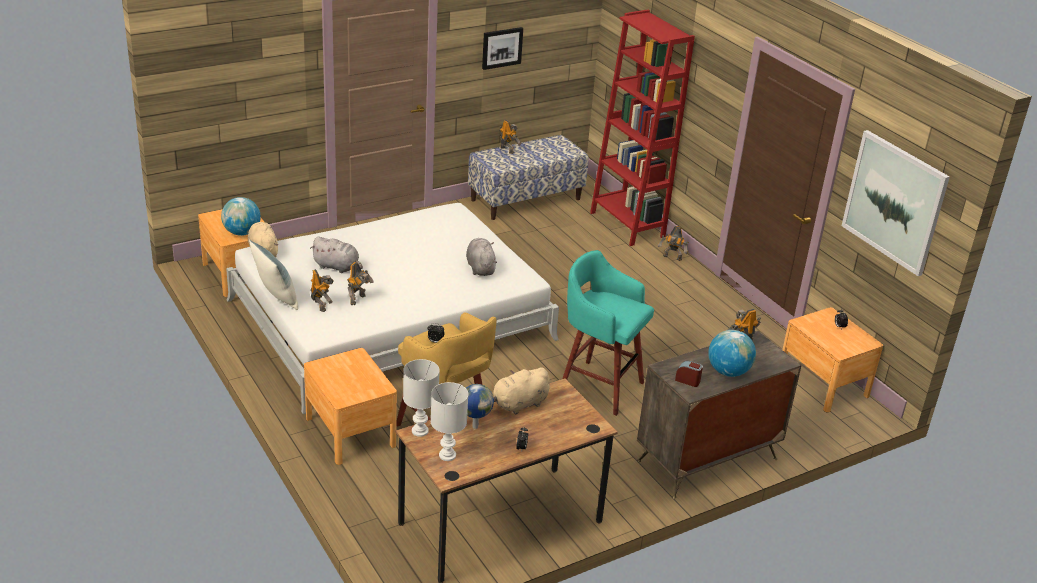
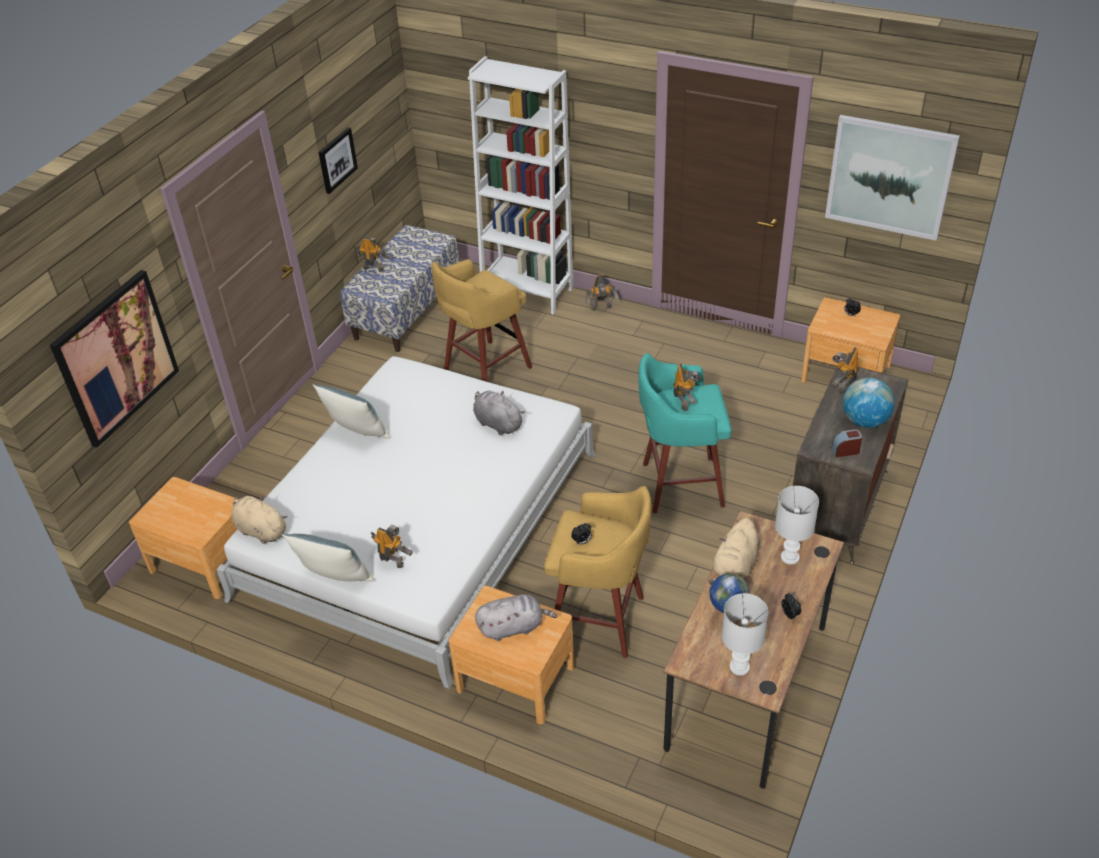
camera: 30 degrees left, 10 degrees up
globe [221,197,261,236] -> none
grey plush toy [310,236,363,273] -> grey plush toy moved to [475,594,557,641]
toy robot [347,262,374,305] -> toy robot moved to [673,364,701,411]
white table lamp [403,359,440,437] -> white table lamp moved to [775,486,819,565]
red bookcase [590,10,695,246] -> white bookcase [468,56,573,315]
none -> picture [50,270,179,448]
none -> pillow [312,384,390,439]
none -> yellow stool [431,259,532,382]

